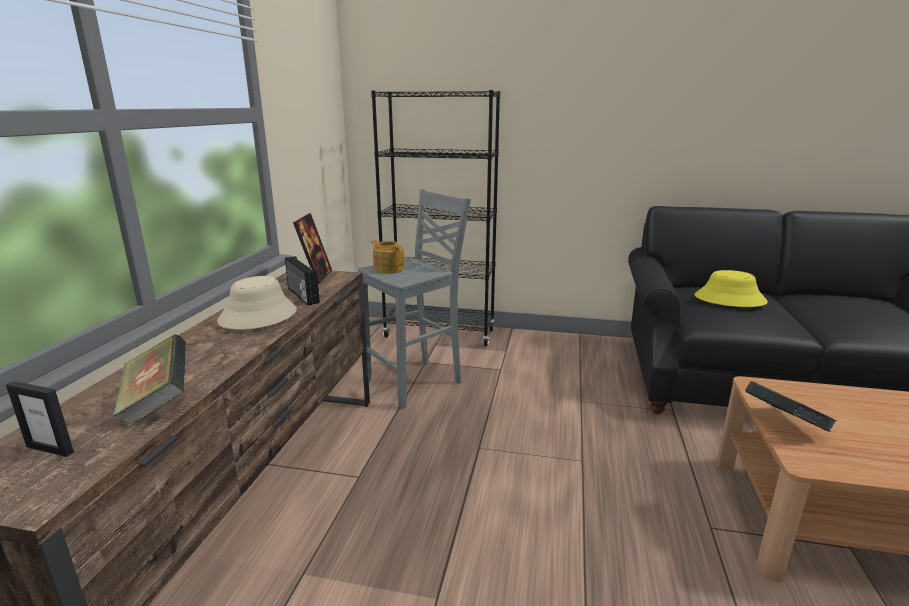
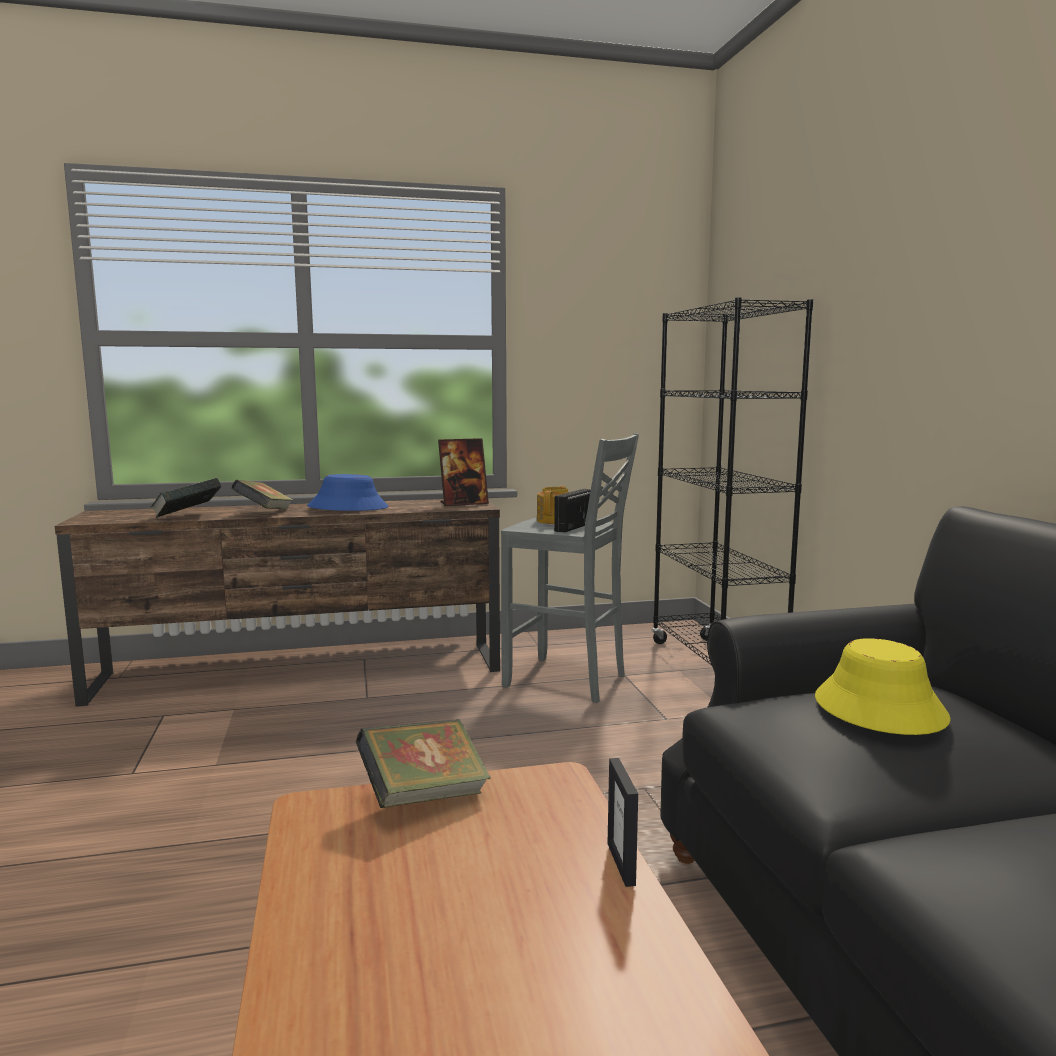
camera: 65 degrees right, 10 degrees down
picture frame [6,381,74,457] -> picture frame moved to [607,758,638,887]
beige hat [217,276,297,330] -> blue hat [307,474,388,511]
radio [285,256,320,306] -> radio moved to [554,489,591,532]
none -> book [231,480,293,510]

